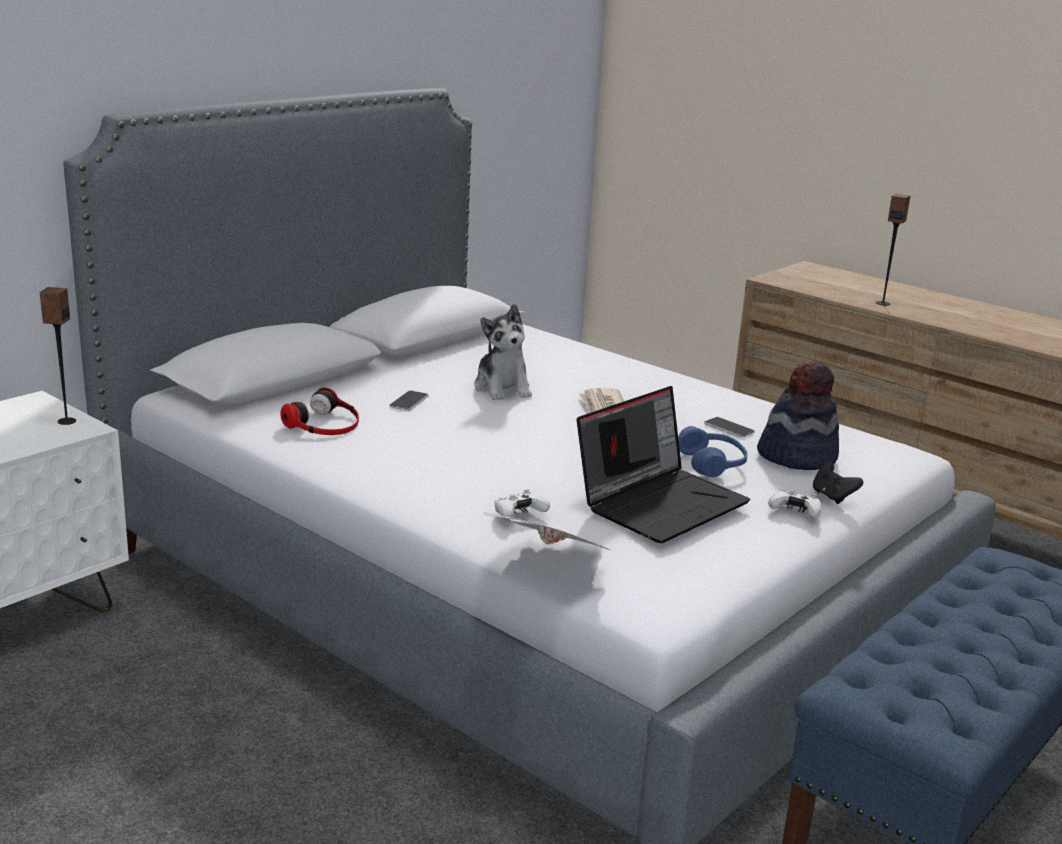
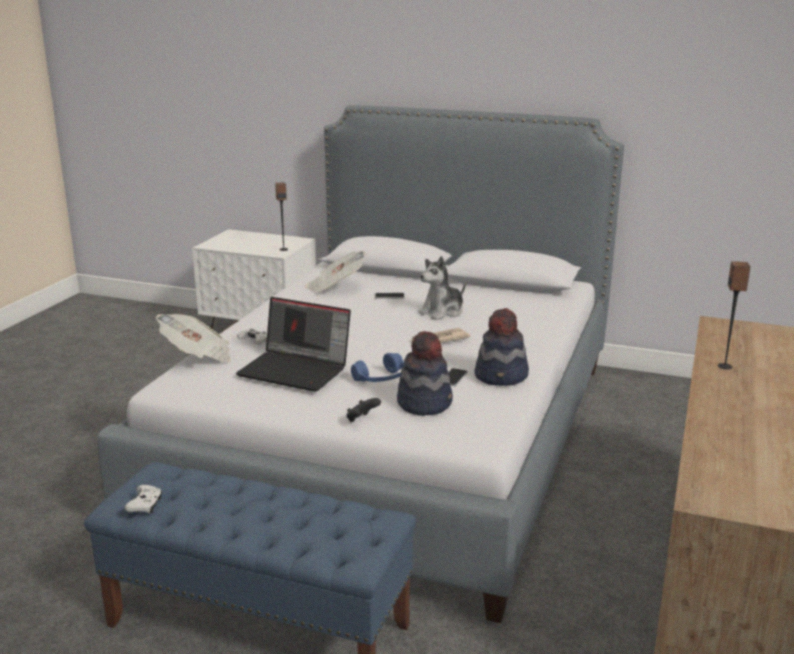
camera: 70 degrees right, 0 degrees up
headphones [280,387,359,435] -> newspaper [305,251,367,293]
white game controller [768,490,822,519] -> white game controller moved to [125,485,162,513]
none -> hat [474,308,529,386]

